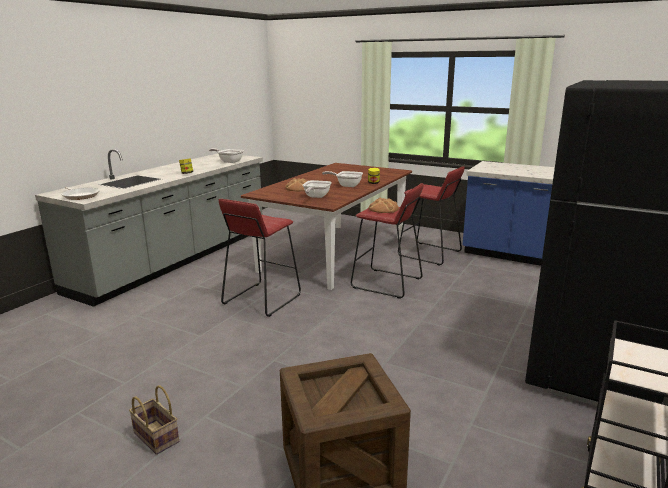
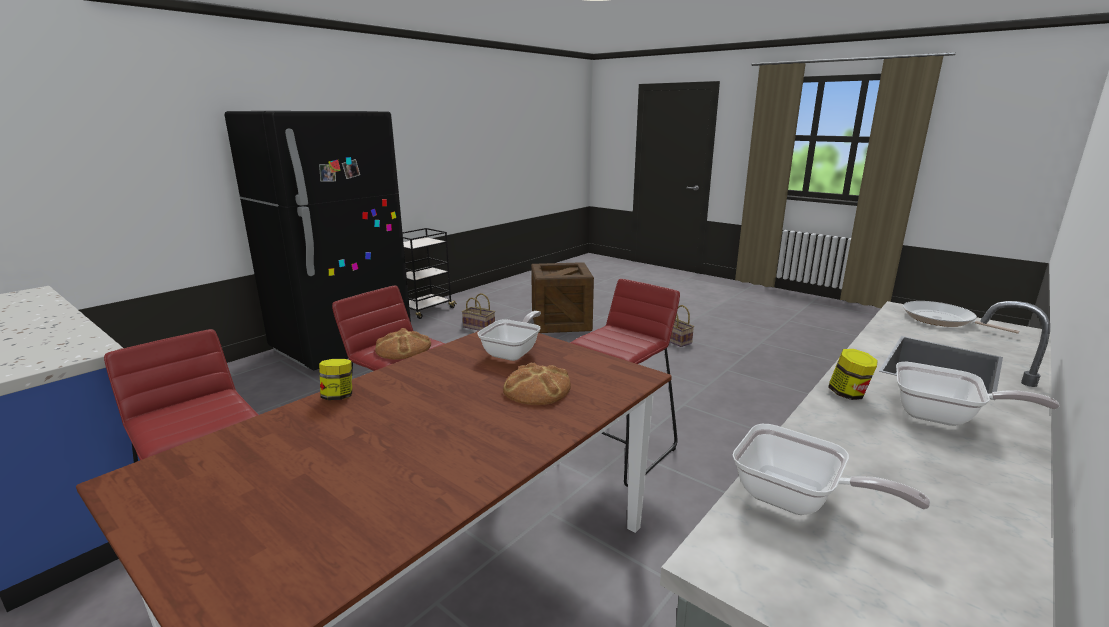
camera: 170 degrees left, 0 degrees up
frying pan [322,171,363,187] -> frying pan moved to [896,362,1060,426]
none -> basket [462,293,495,331]

